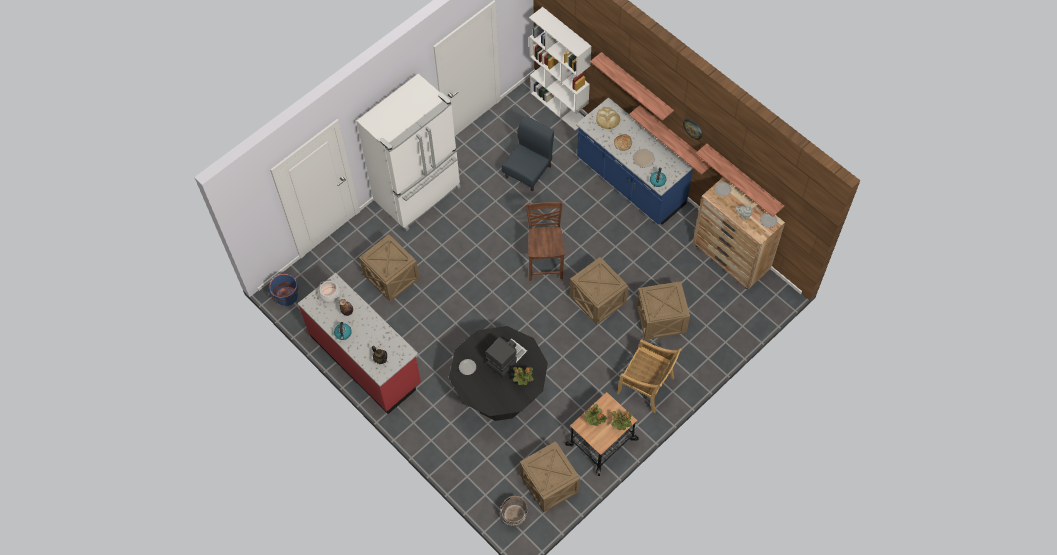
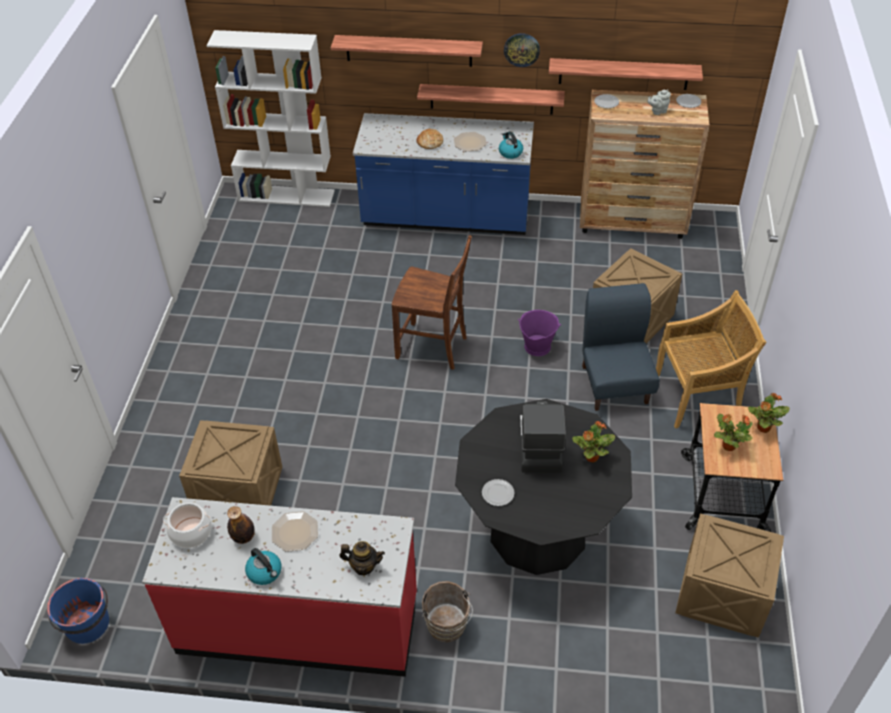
camera: 40 degrees left, 15 degrees down
white fridge [357,74,461,231] -> none
brown bucket [499,496,528,527] -> brown bucket moved to [422,581,473,642]
blue chair [502,116,554,191] -> blue chair moved to [582,283,660,411]
brown chair [526,202,565,281] -> brown chair turned 150 degrees clockwise [392,235,472,370]
crate [570,257,628,325] -> purple bucket [518,310,561,356]
bread [596,107,620,129] -> none
none -> plate [272,511,318,552]

